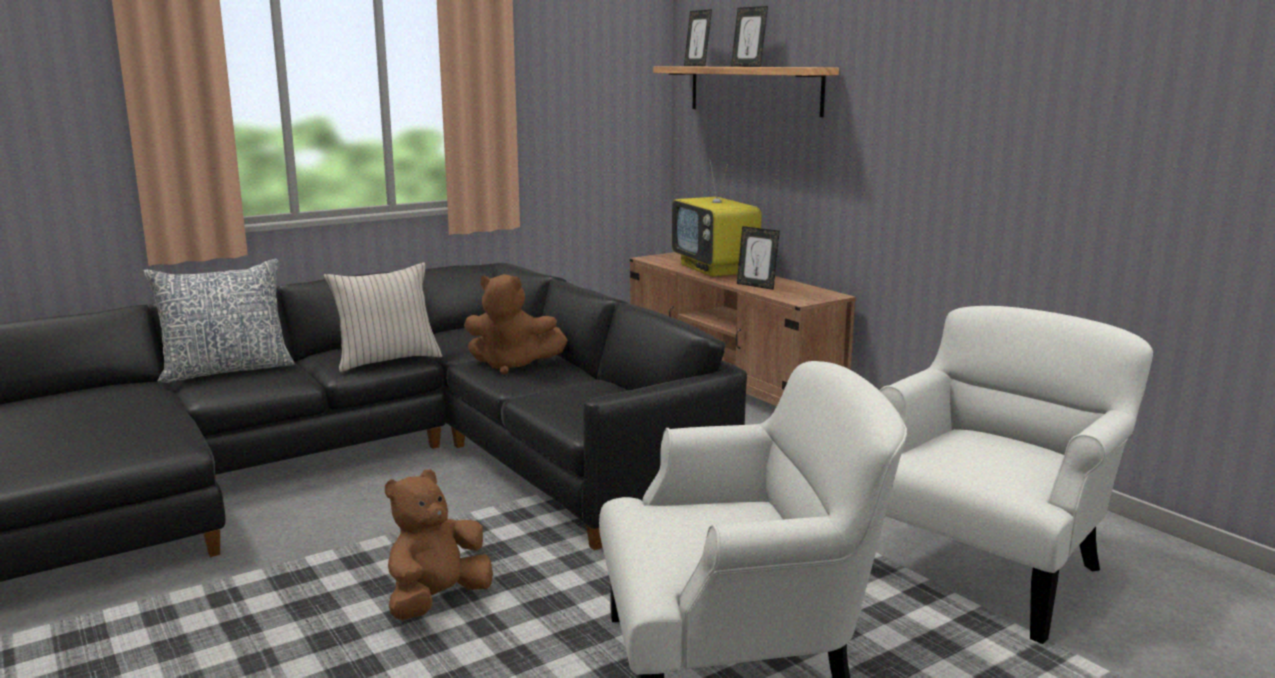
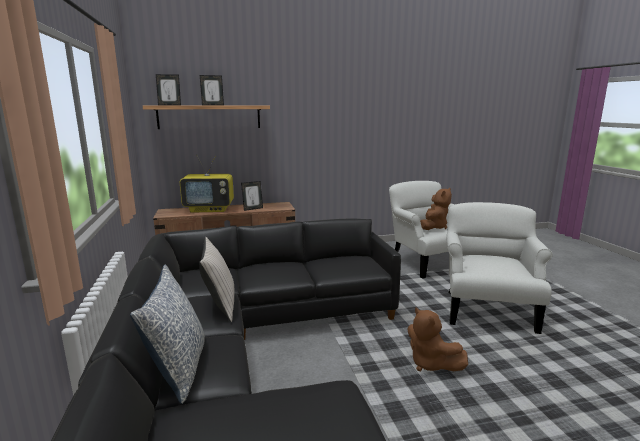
camera: 70 degrees left, 0 degrees up
brown plush toy [464,274,568,375] -> brown plush toy moved to [420,188,452,230]

